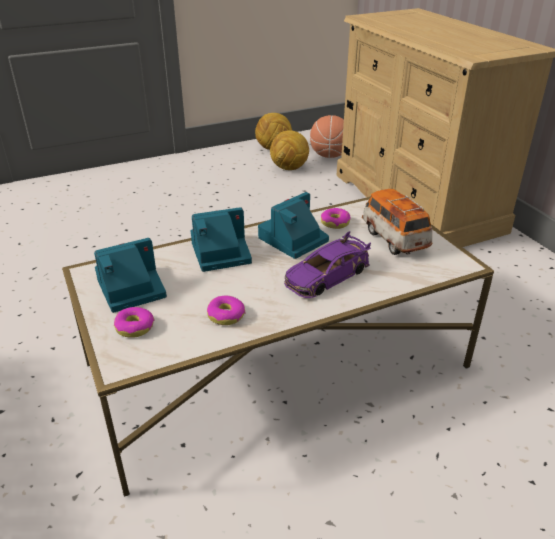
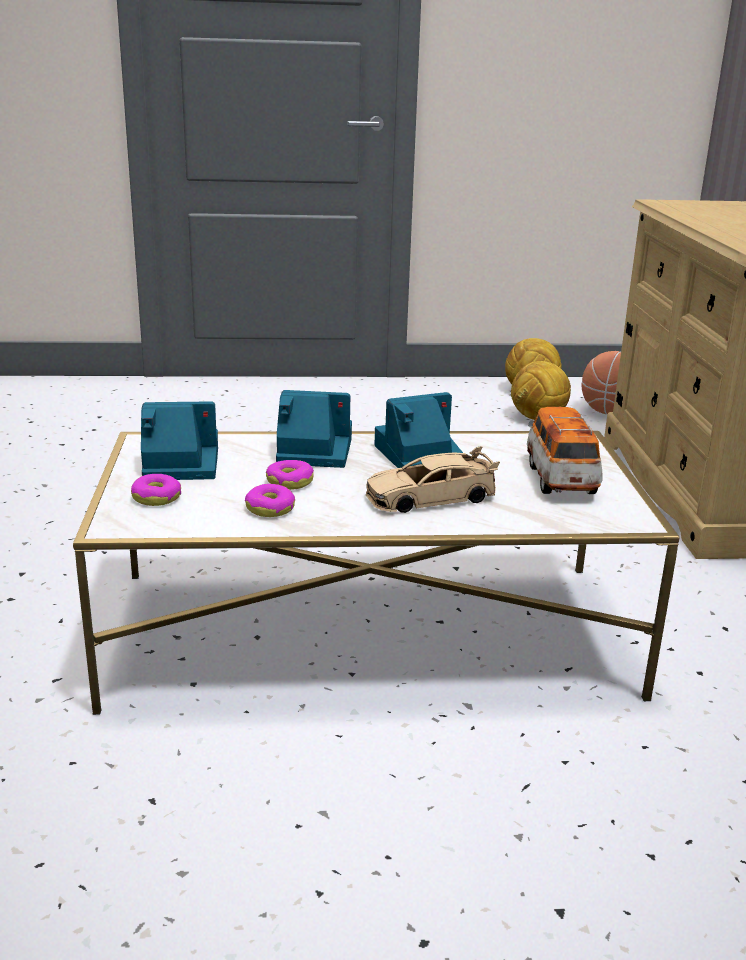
camera: 20 degrees right, 10 degrees down
purple toy car [284,231,371,298] -> beige toy car [366,446,500,513]
donut [321,208,350,229] -> donut moved to [266,460,314,490]

